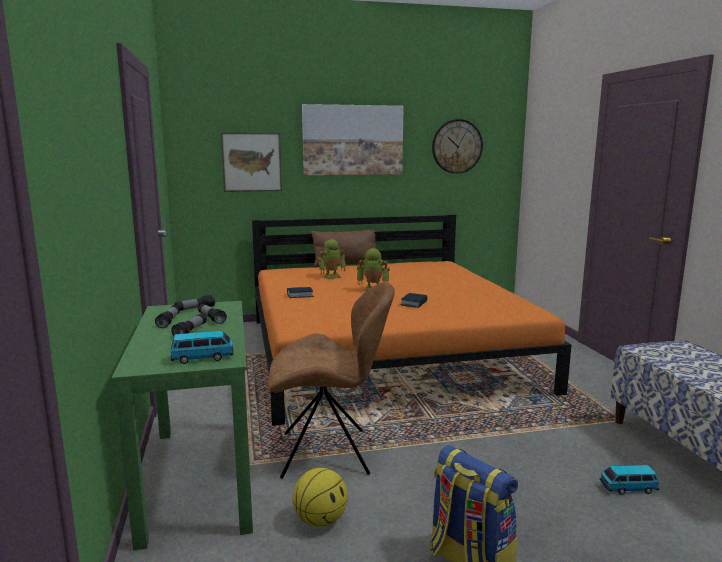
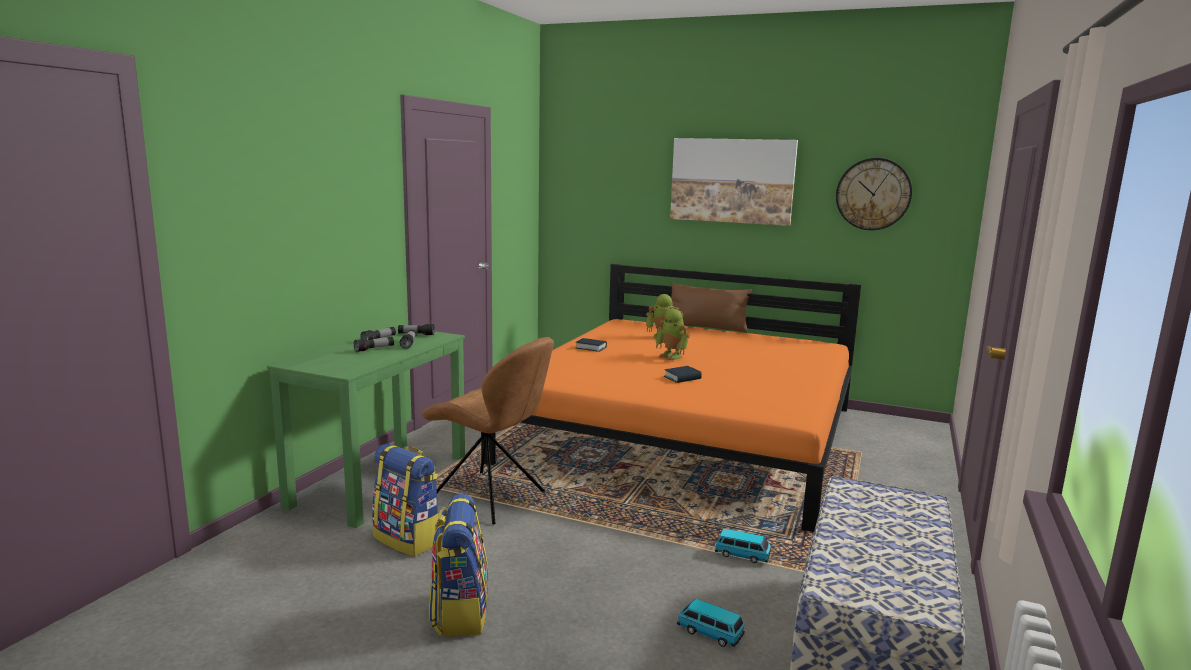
camera: 35 degrees right, 0 degrees up
toy car [170,331,234,364] -> toy car moved to [715,529,771,563]
picture [221,132,282,192] -> none
basketball [293,468,348,527] -> backpack [372,444,438,557]

